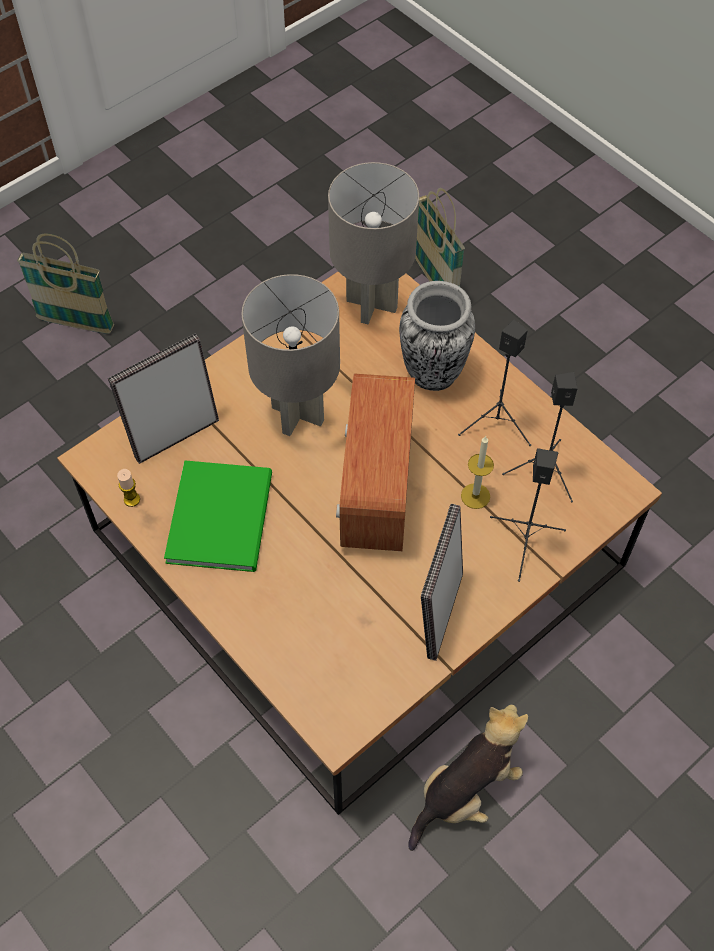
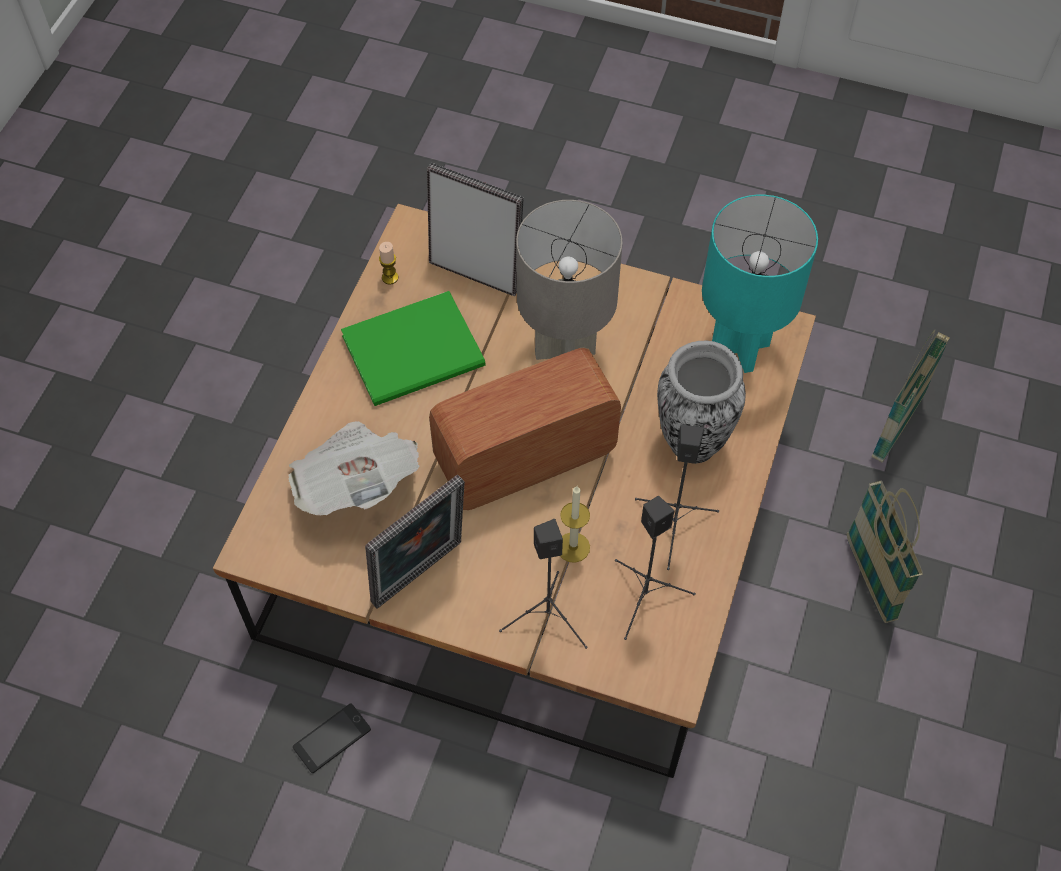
camera: 60 degrees right, 0 degrees up
basket [17,233,114,334] -> basket moved to [847,481,923,623]
grey table lamp [328,162,419,324] -> turquoise table lamp [702,195,818,373]
plush toy [408,705,528,851] -> phone [293,703,371,773]
picture frame [421,504,463,661] -> picture frame turned 150 degrees clockwise [365,475,465,609]
none -> newspaper [289,421,419,515]

